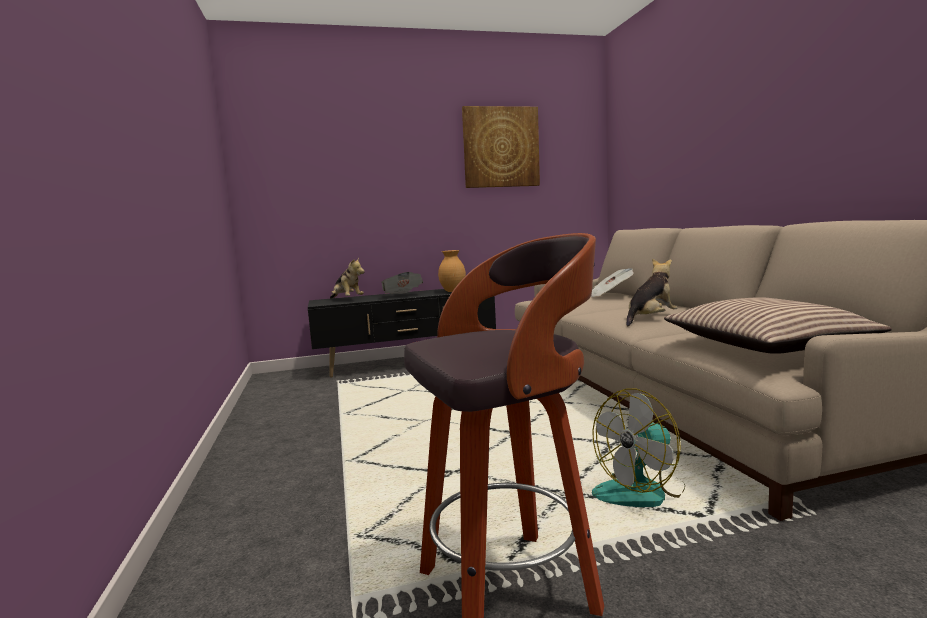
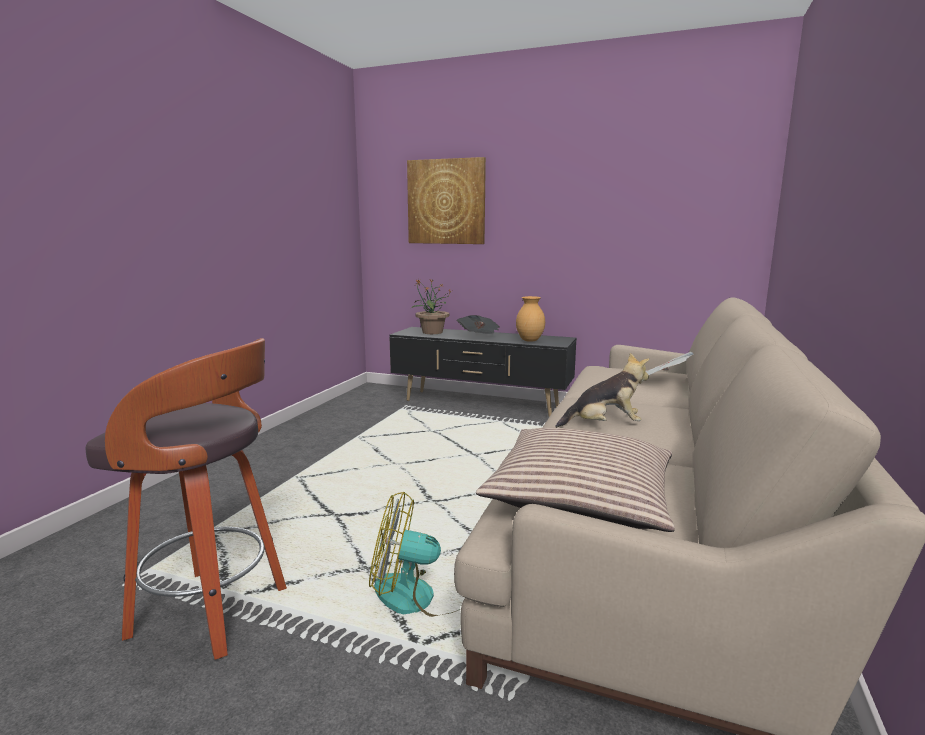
camera: 35 degrees right, 5 degrees up
plush toy [330,257,365,299] -> potted plant [411,279,452,334]
picture [462,106,540,188] -> picture moved to [407,157,486,244]

